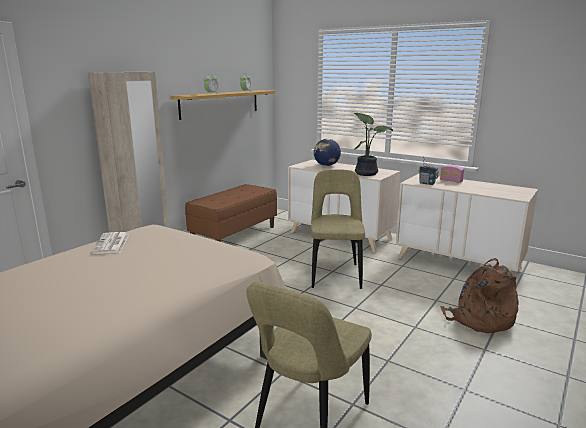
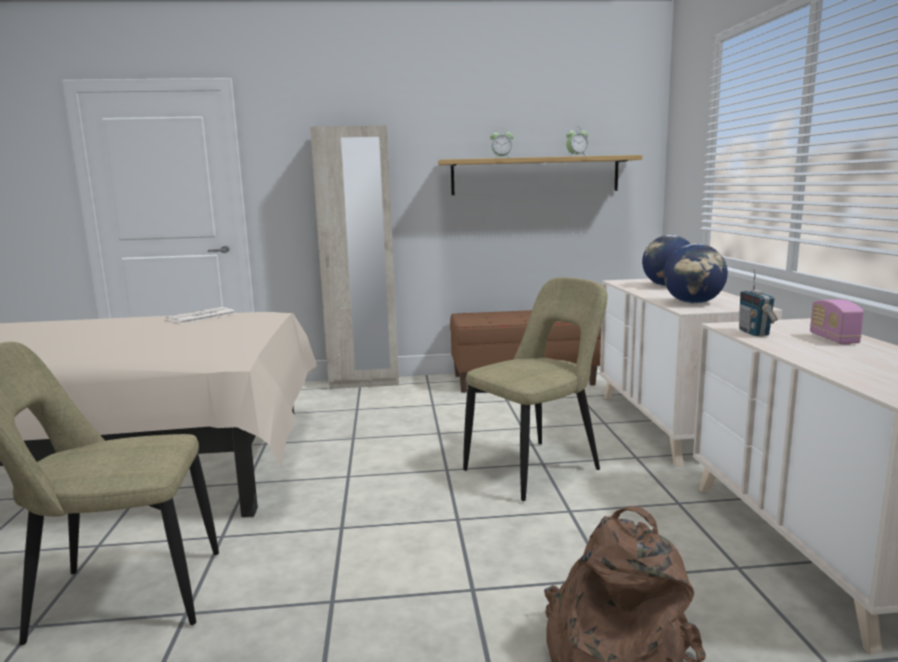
camera: 50 degrees right, 5 degrees down
potted plant [354,113,393,176] -> globe [664,244,728,304]

